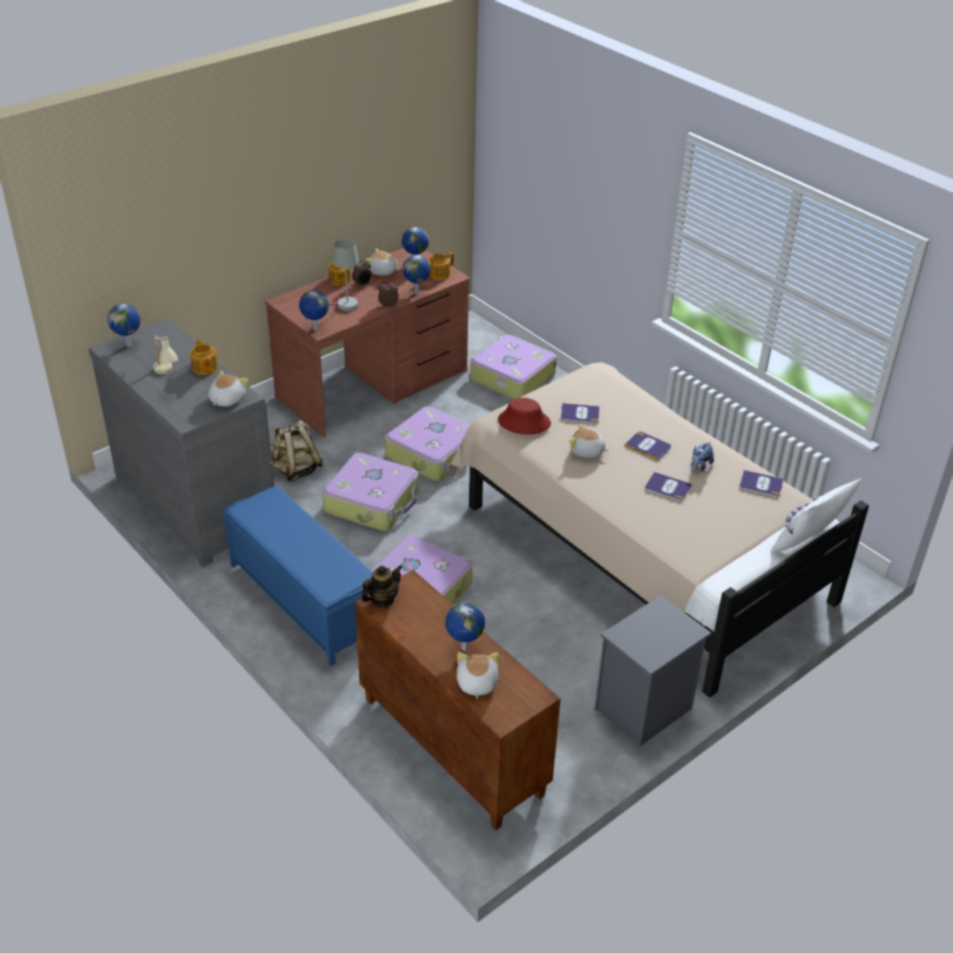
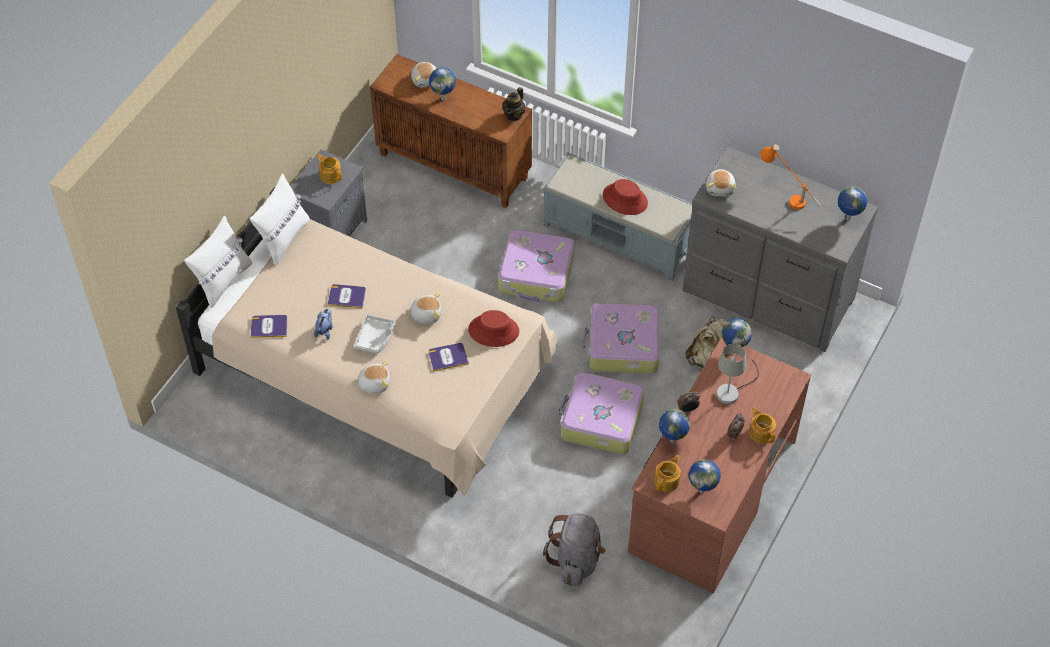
camera: 160 degrees right, 15 degrees up
beige table lamp [153,335,178,374] -> orange table lamp [760,145,820,210]
teapot [190,339,218,375] -> teapot moved to [317,154,342,184]
blue bench [222,486,373,667] -> grey bench [542,152,692,281]
plush toy [365,248,400,276] -> plush toy moved to [354,361,390,393]
suitcase [470,335,557,399] -> grey backpack [543,513,605,586]
book [625,431,671,461] -> grey tray [354,315,395,353]
none -> white pillow [250,173,310,266]
none -> red hat [603,179,648,215]

